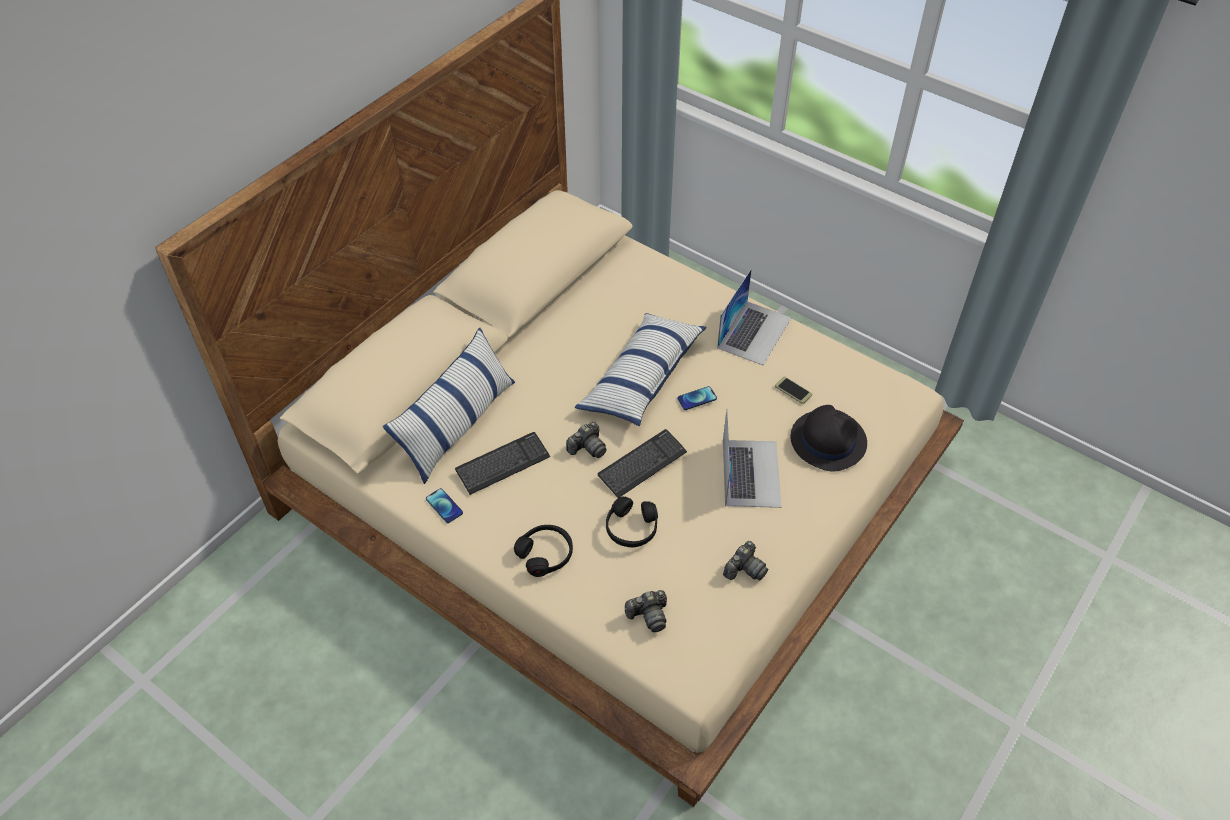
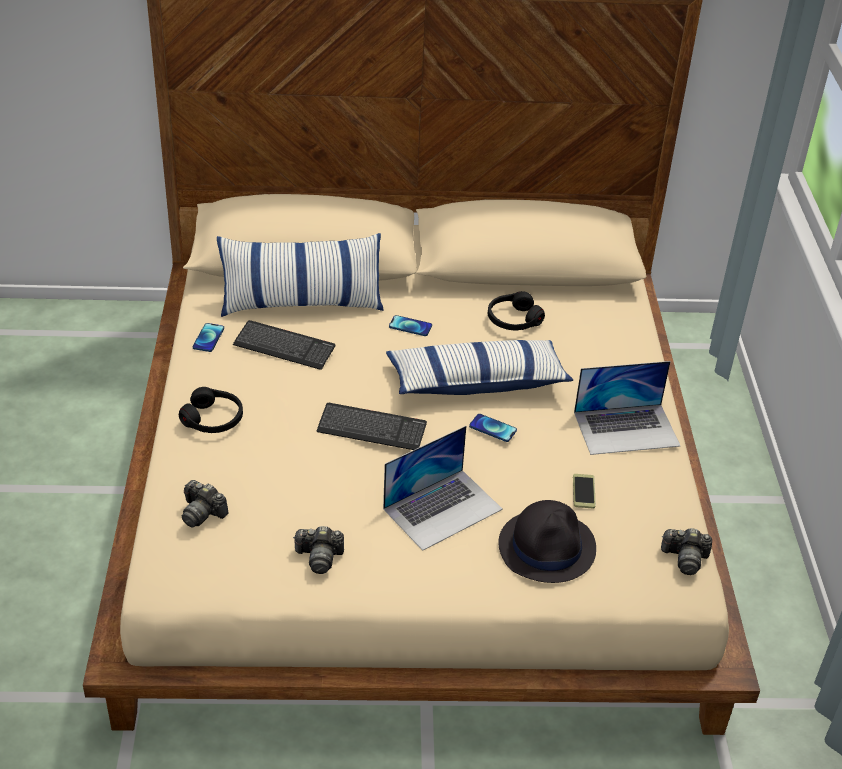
camera: 50 degrees right, 10 degrees down
camera [566,422,607,458] -> camera moved to [661,528,712,575]
black headphones [606,497,658,547] -> black headphones moved to [488,291,545,330]
none -> phone [389,315,432,336]

